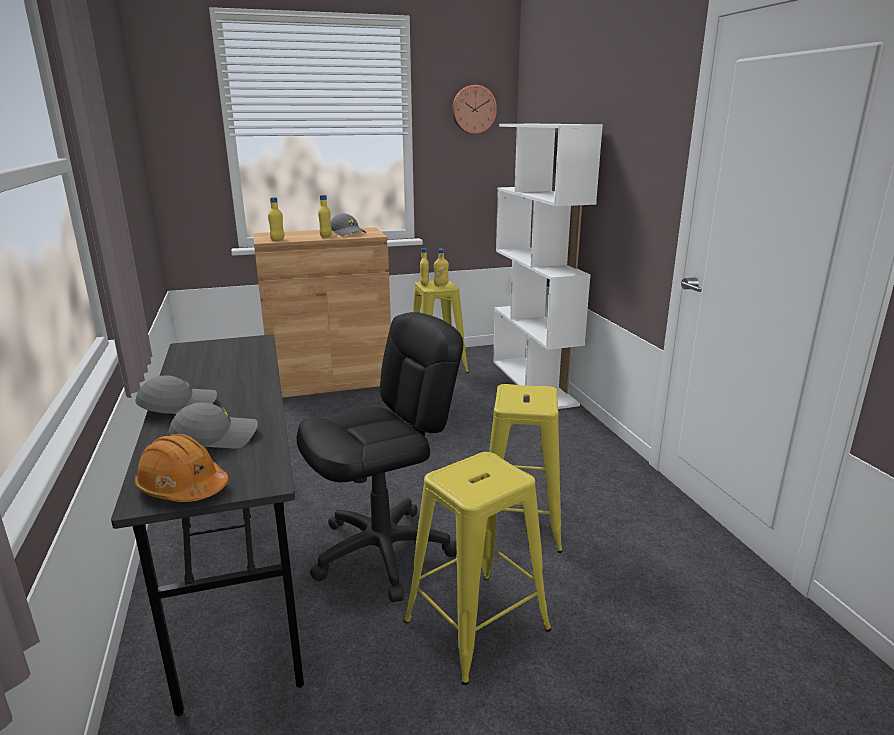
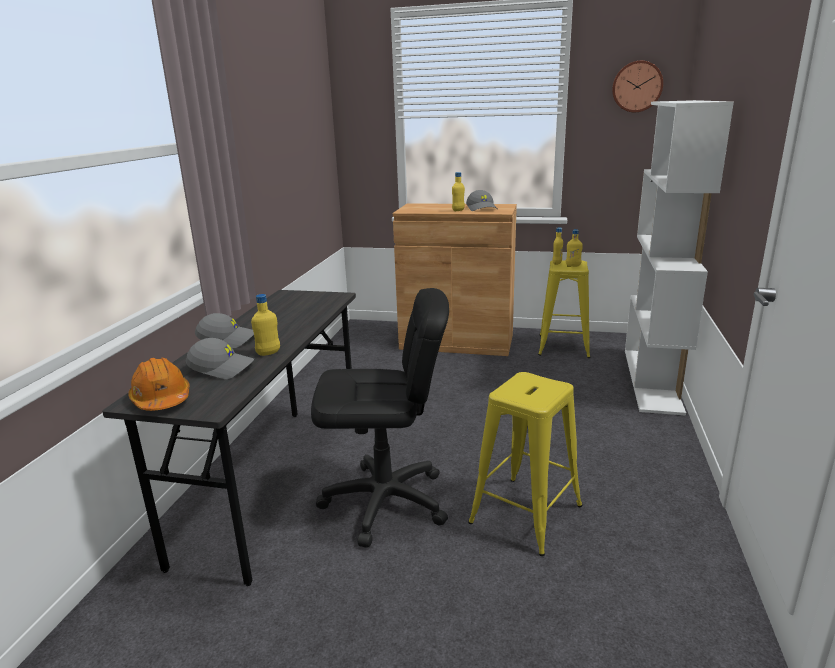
camera: 30 degrees right, 0 degrees up
yellow bottle [268,197,285,241] -> yellow bottle moved to [251,294,280,356]
yellow stool [404,452,551,685] -> none

